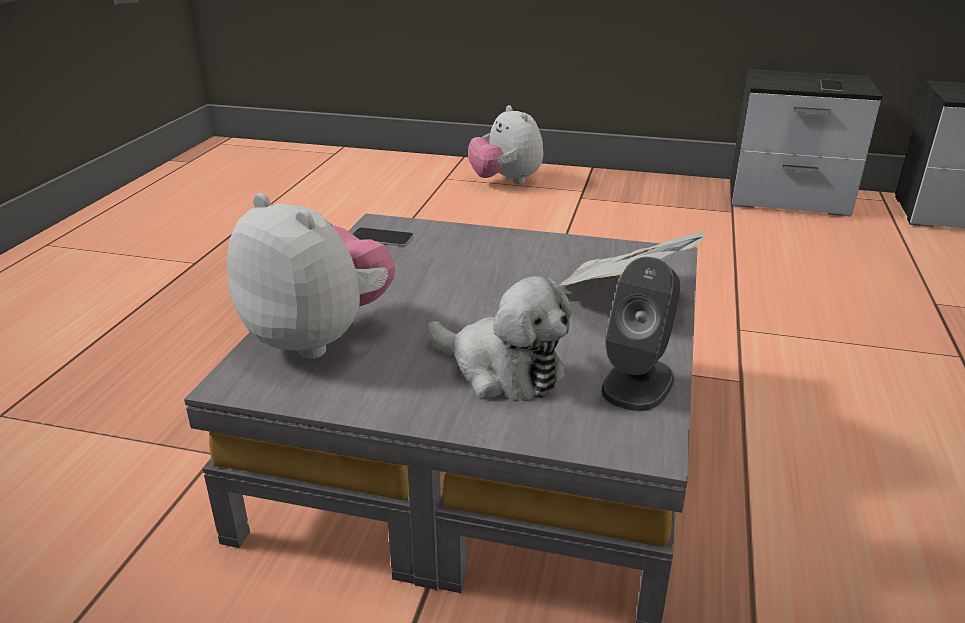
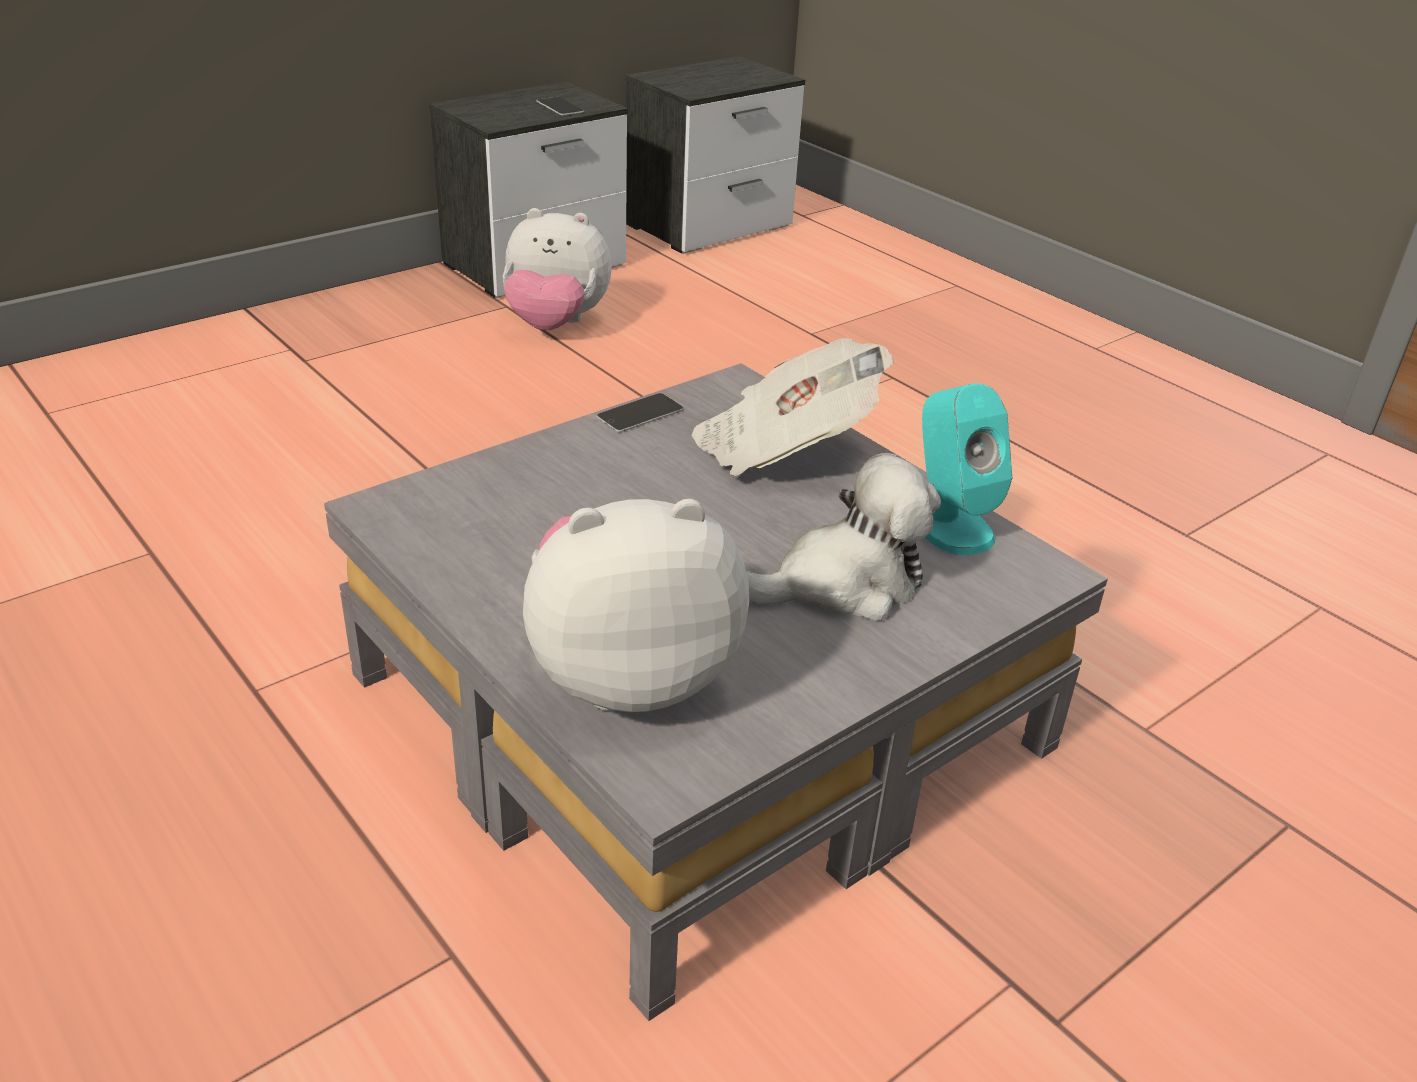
camera: 55 degrees left, 5 degrees up
phone [353,228,414,246] -> phone moved to [596,393,684,432]
plush toy [468,105,543,184] -> plush toy moved to [503,208,612,330]
grey speaker [601,257,680,411] -> turquoise speaker [922,383,1012,555]

